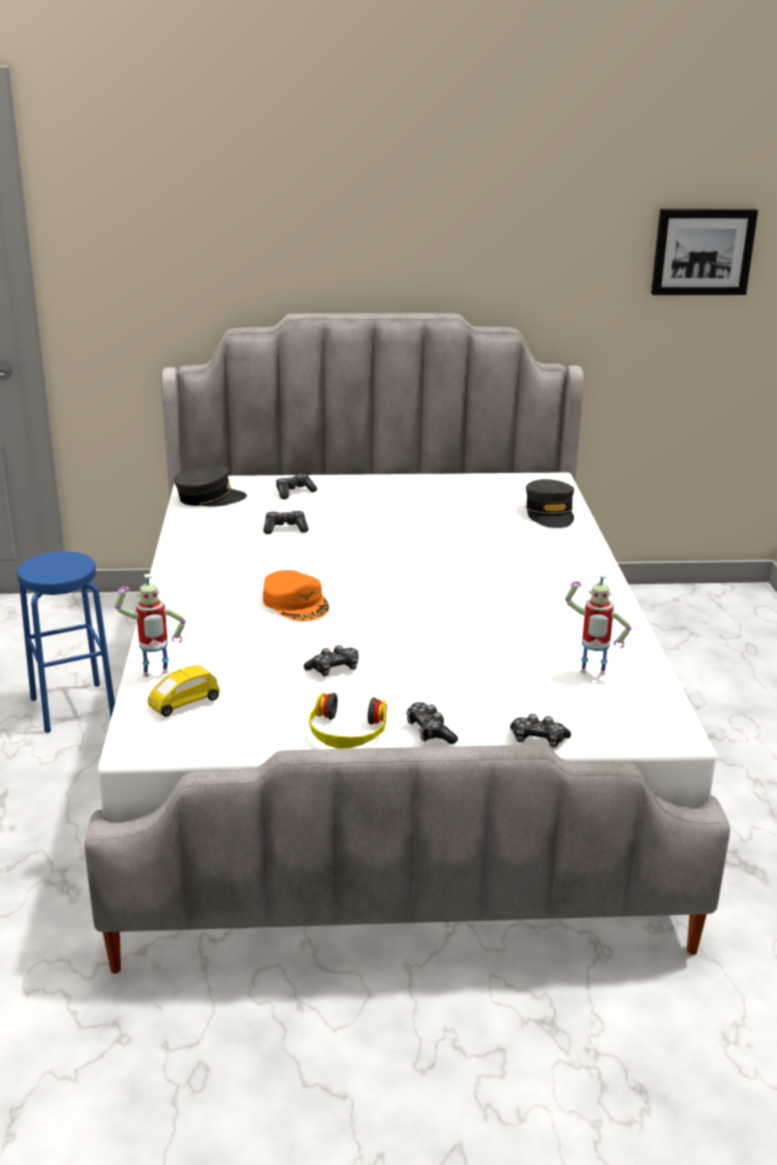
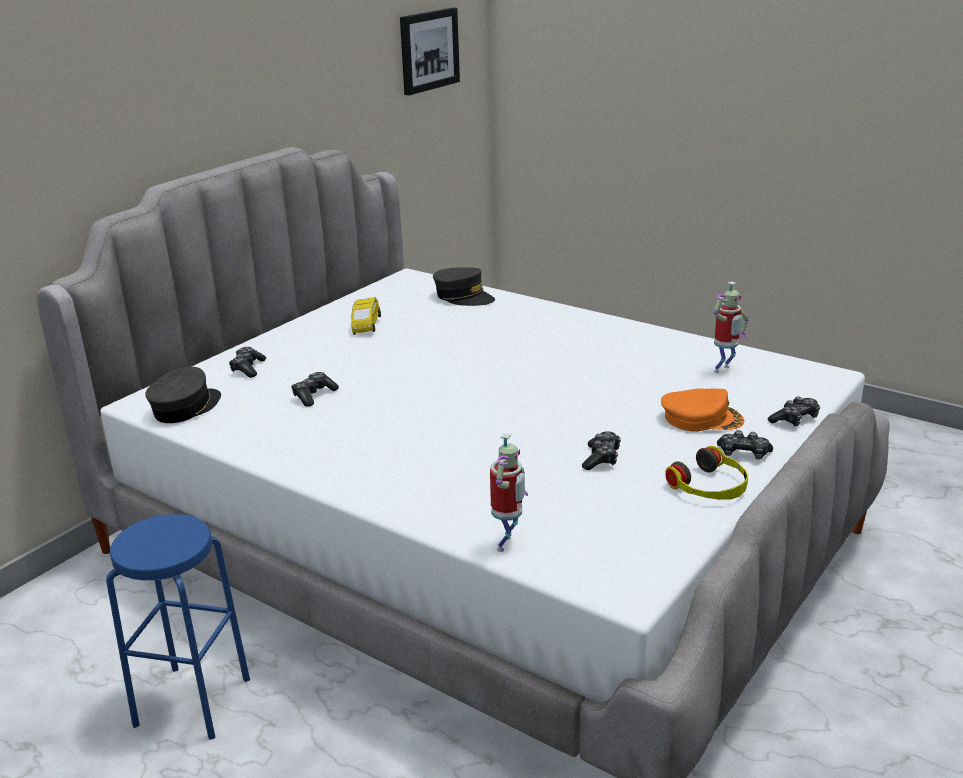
camera: 50 degrees left, 0 degrees up
yellow toy car [148,665,220,717] -> yellow toy car moved to [351,297,381,335]
orange cap [263,570,329,621] -> orange cap moved to [661,388,744,432]

